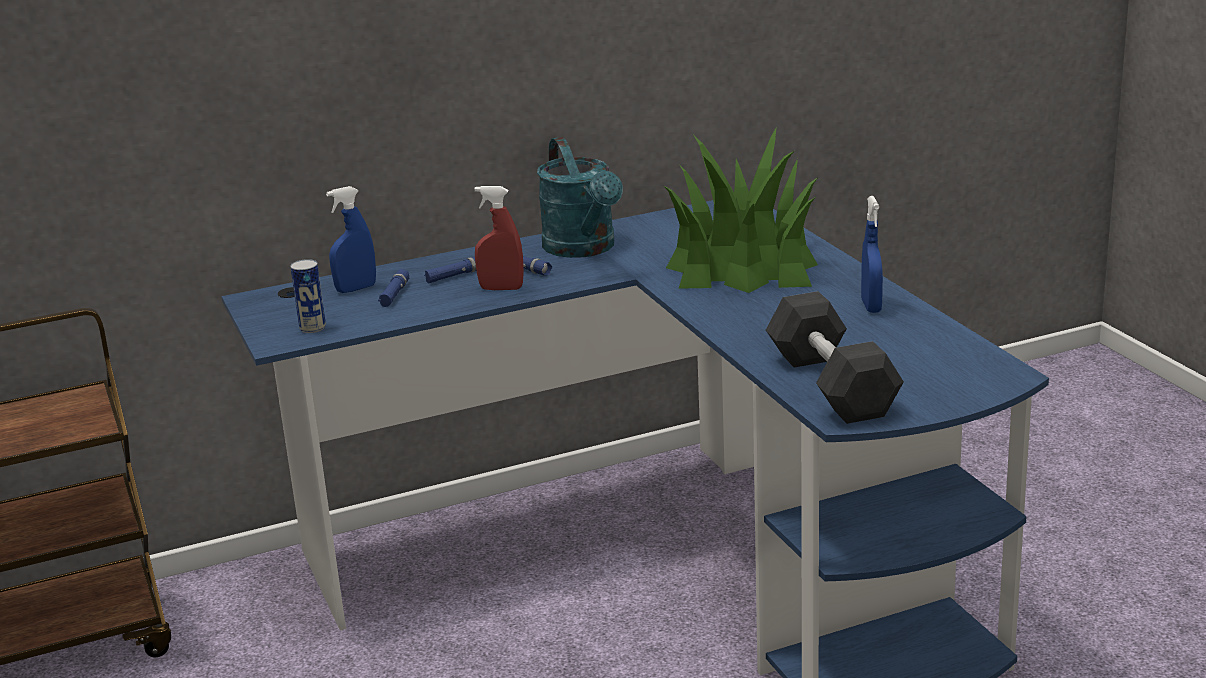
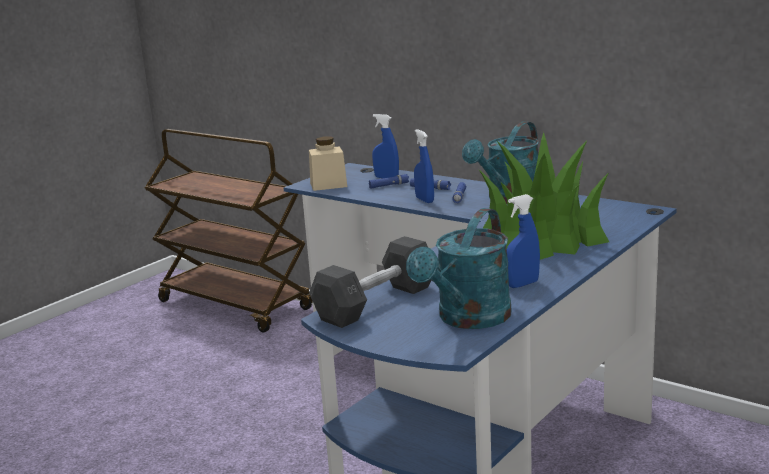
camera: 60 degrees right, 5 degrees down
can [290,259,326,333] -> beige jar [309,136,347,191]
red spray bottle [475,186,524,290] -> blue spray bottle [414,129,434,203]
none -> turquoise watering can [406,208,512,329]

